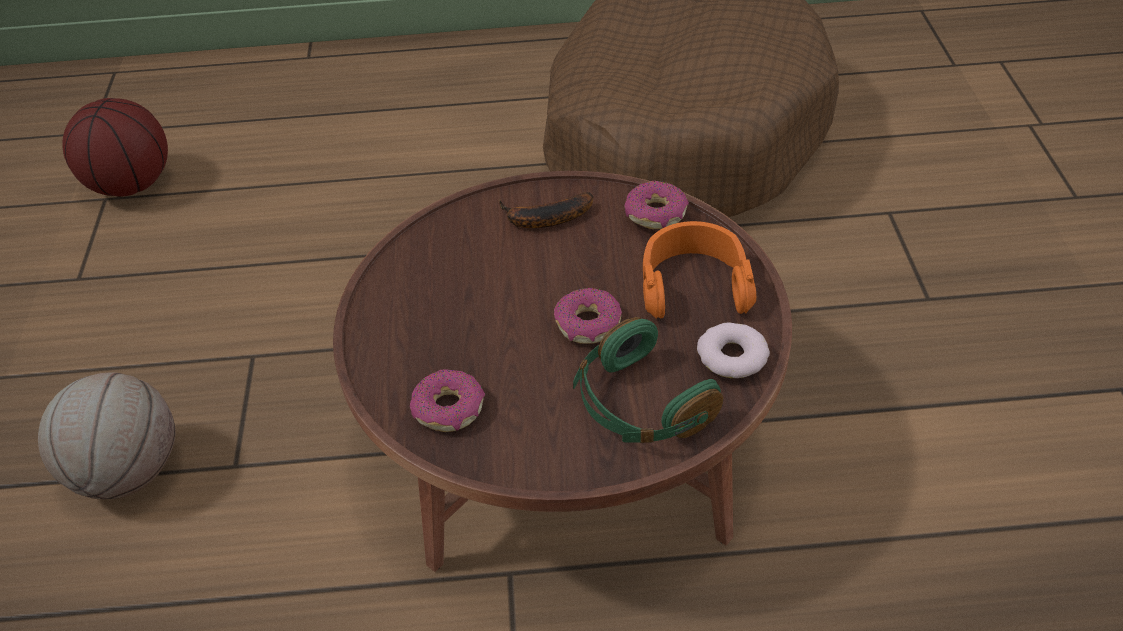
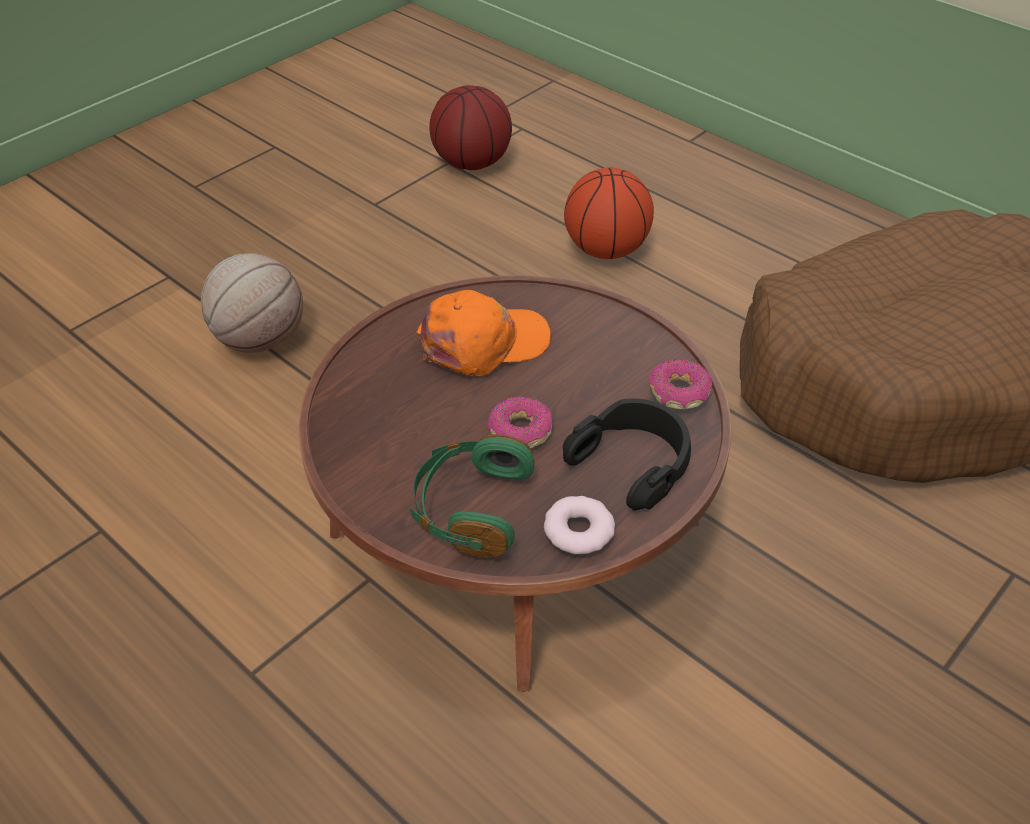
camera: 45 degrees right, 0 degrees up
donut [410,370,485,432] -> none
banana [499,192,593,228] -> none
orange headphones [643,221,756,319] -> black headphones [563,398,691,511]
none -> orange cap [416,290,551,376]
none -> basketball [564,168,654,259]

